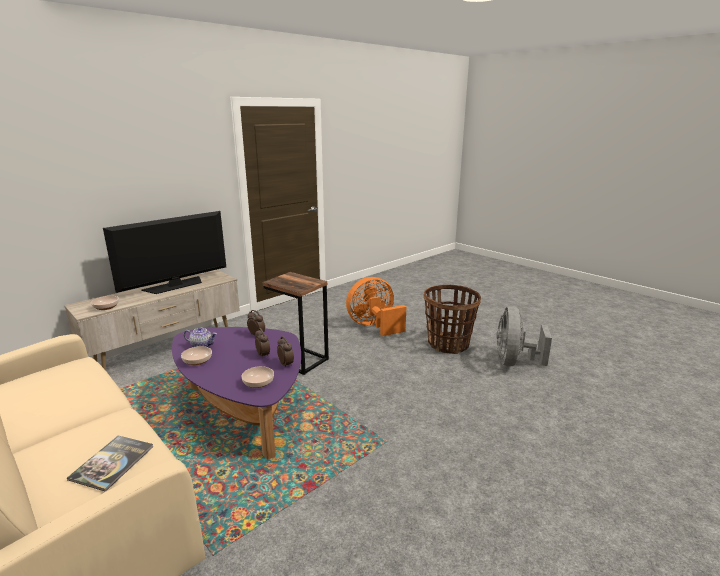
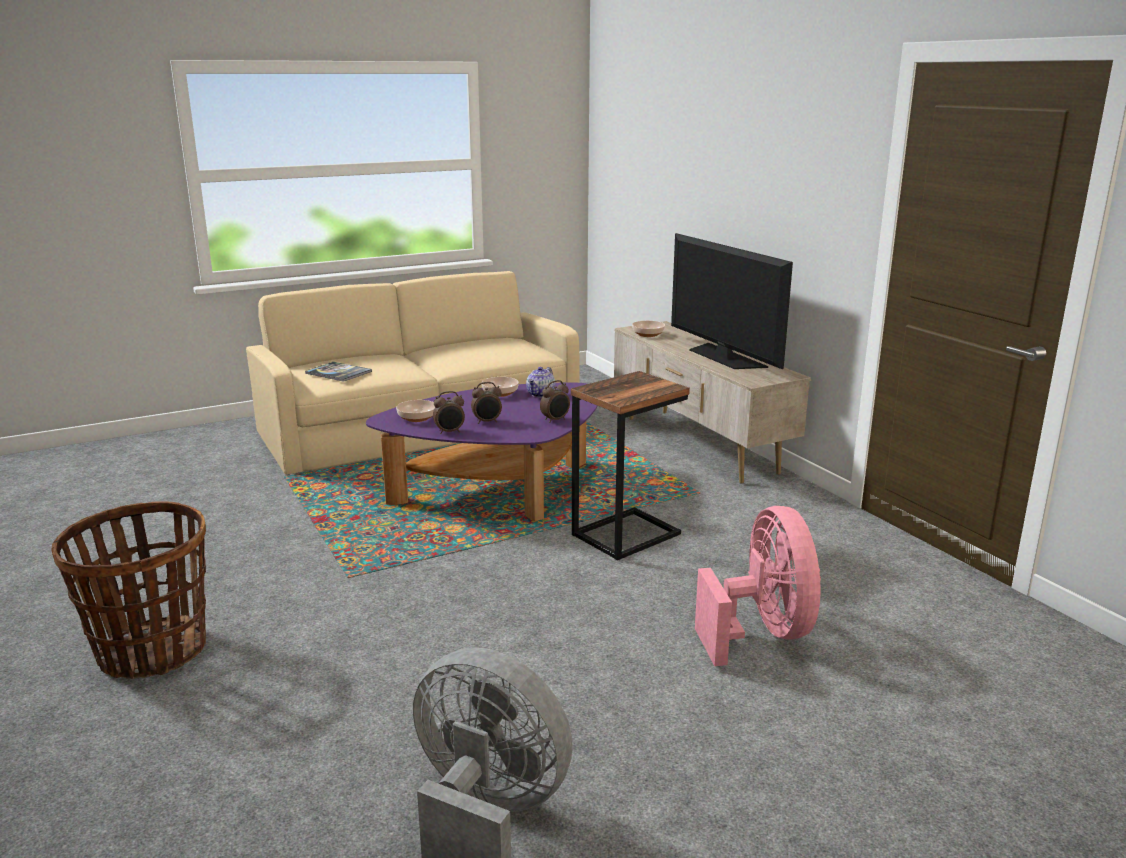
camera: 105 degrees right, 0 degrees up
orange fan [346,277,406,336] -> pink fan [695,506,821,666]
basket [424,285,481,354] -> basket moved to [52,501,206,679]

